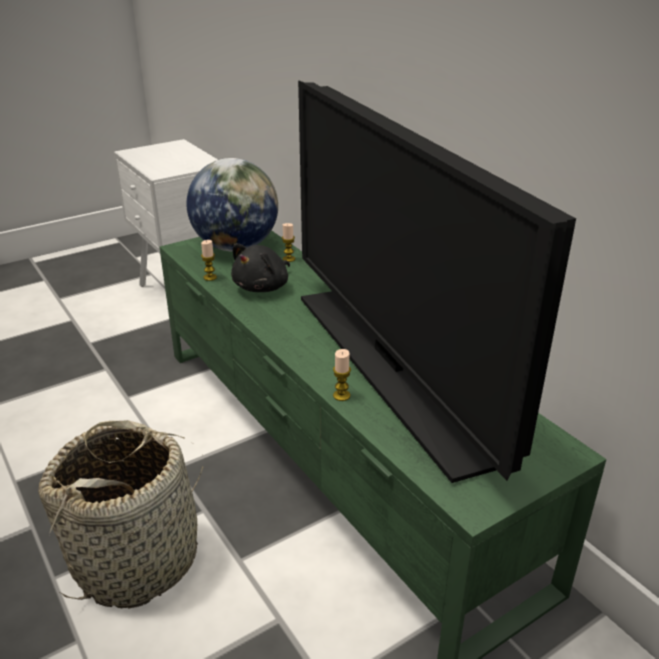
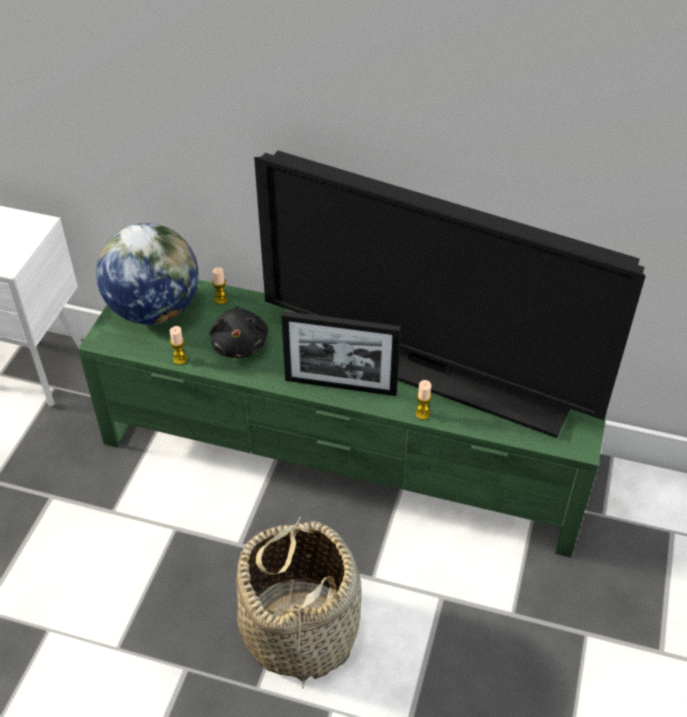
camera: 40 degrees left, 15 degrees up
none -> picture frame [281,311,401,396]

